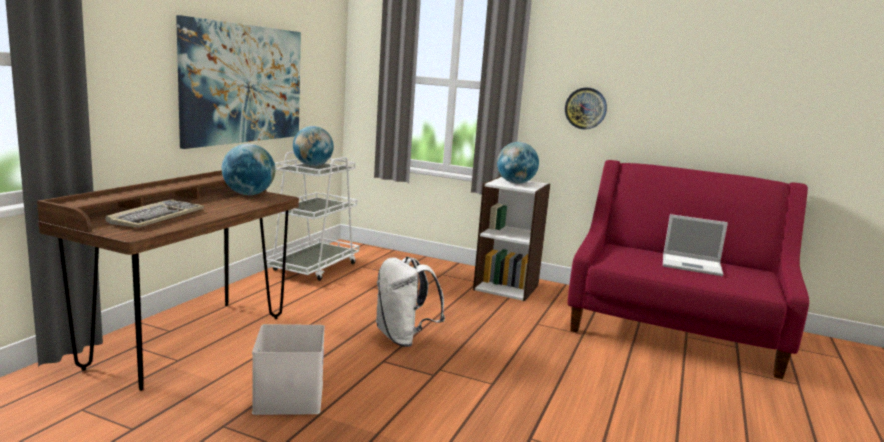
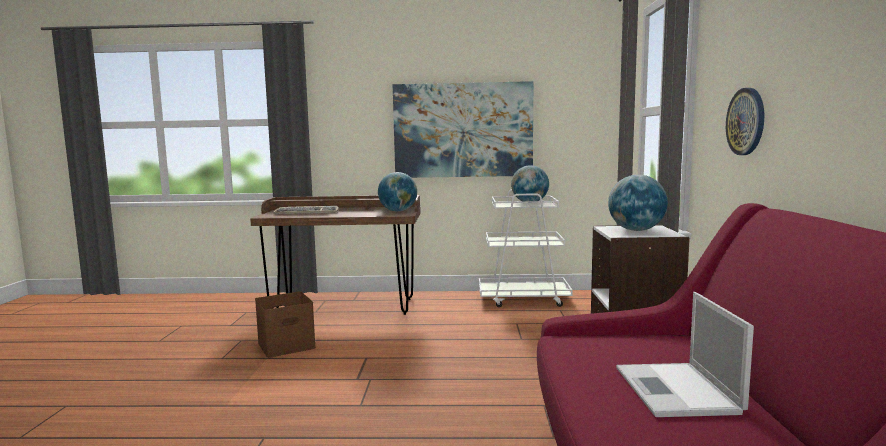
camera: 70 degrees right, 5 degrees down
white storage box [252,324,325,415] -> brown storage box [255,291,316,358]
white backpack [376,256,445,347] -> none

